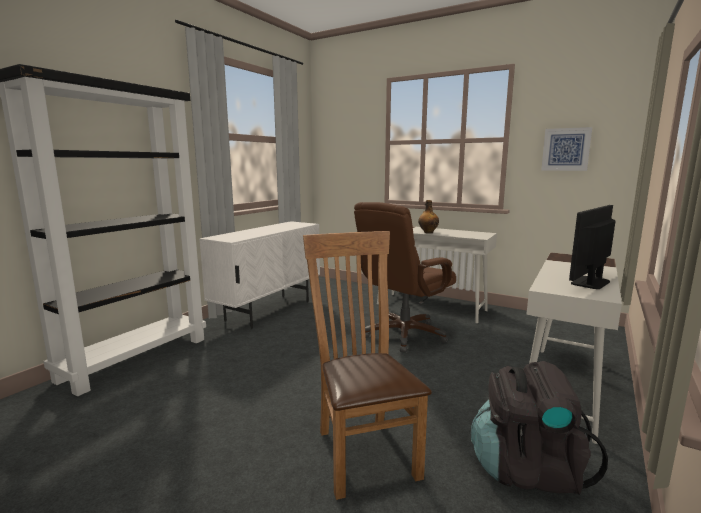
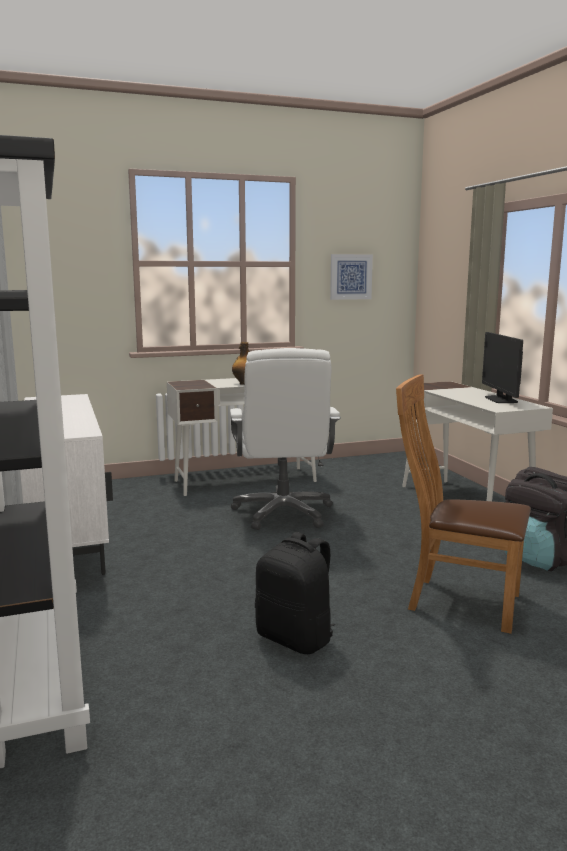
camera: 50 degrees left, 0 degrees up
brown office chair [354,202,456,352] -> white office chair [230,348,341,530]
none -> black backpack [255,532,335,654]

